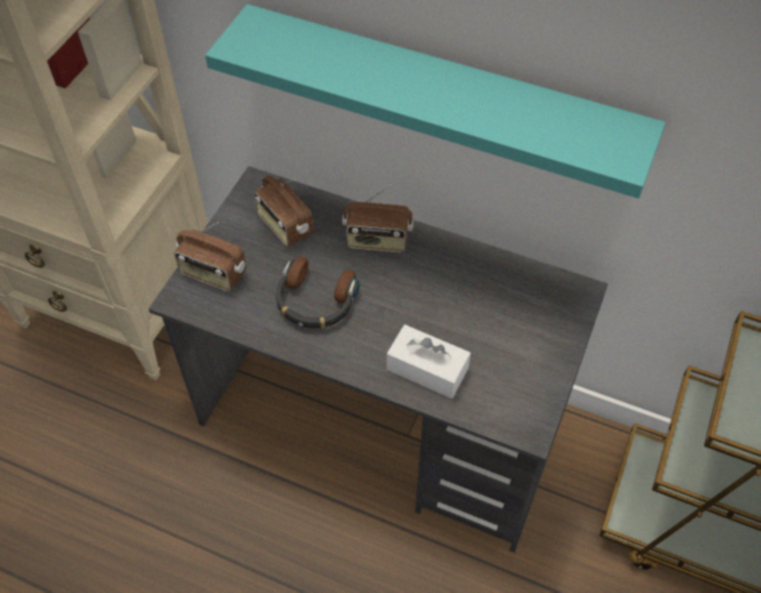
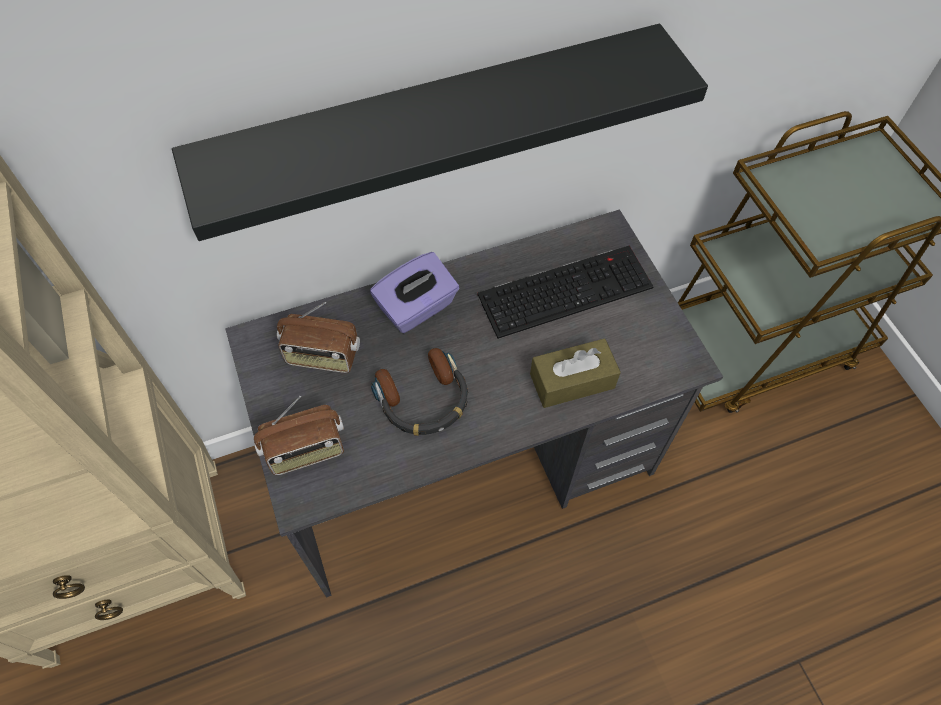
camera: 45 degrees left, 5 degrees up
turquoise shelf [205,4,666,198] -> black shelf [172,24,708,241]
radio [342,185,414,253] -> purple tissue box [370,252,459,333]
white tissue box [387,325,471,399] -> brown tissue box [530,339,621,408]
none -> keyboard [477,246,654,339]

